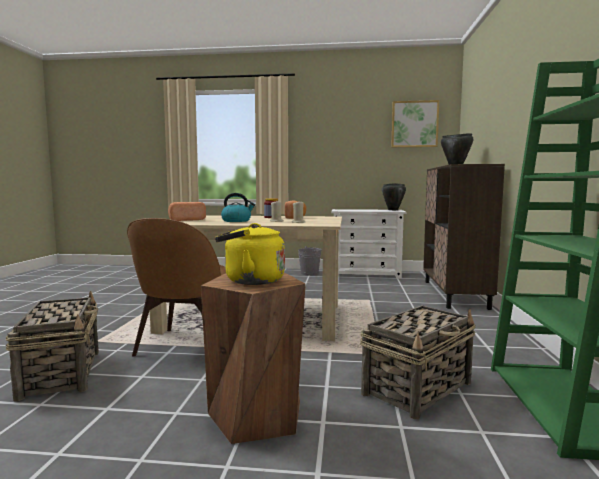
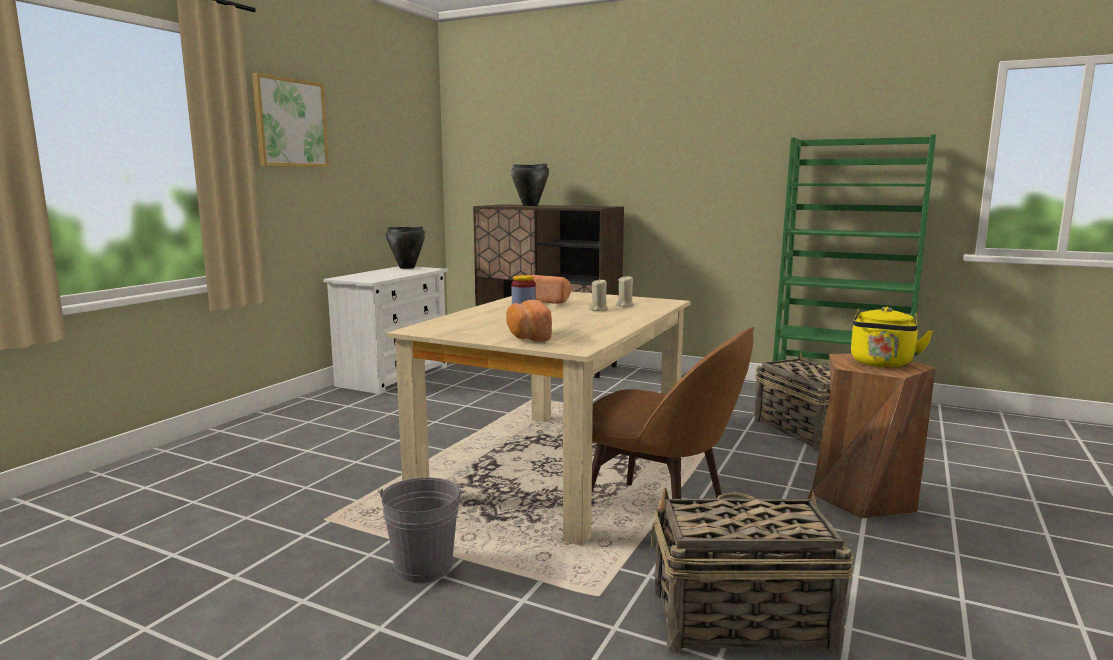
camera: 70 degrees left, 5 degrees up
kettle [221,193,255,222] -> none
grey bucket [298,246,322,276] -> grey bucket moved to [378,477,465,583]
picture [391,100,439,147] -> picture moved to [252,73,329,167]

